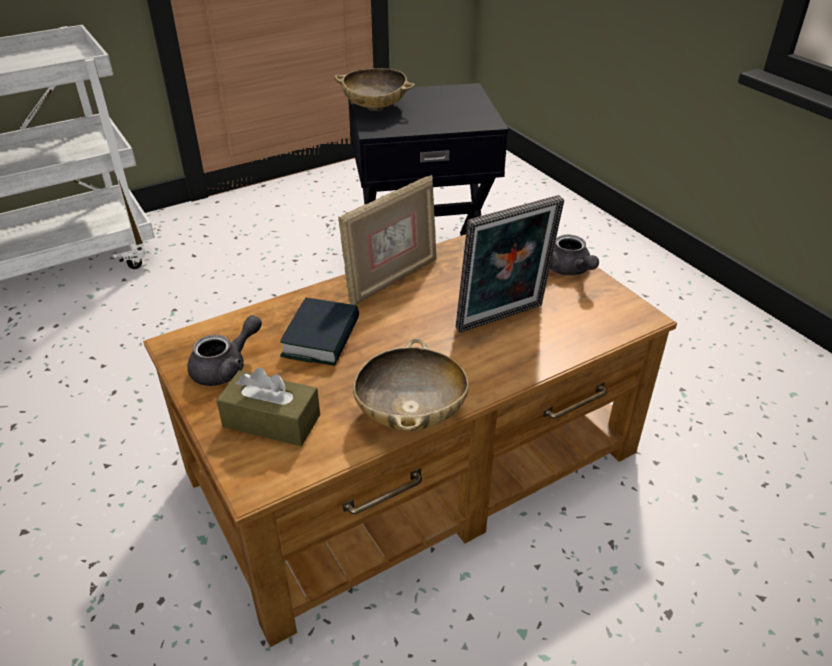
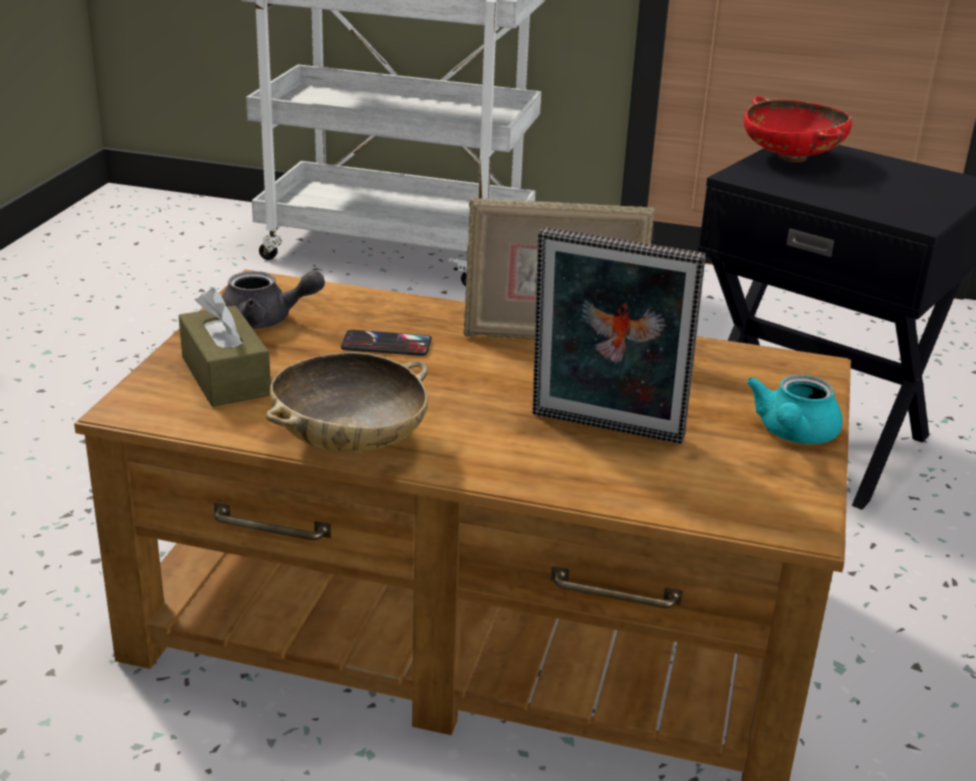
camera: 45 degrees right, 10 degrees down
book [280,298,359,366] -> phone [341,330,432,356]
beige bowl [334,68,415,111] -> red bowl [744,96,852,162]
grey teapot [550,235,599,276] -> turquoise teapot [747,375,843,444]

